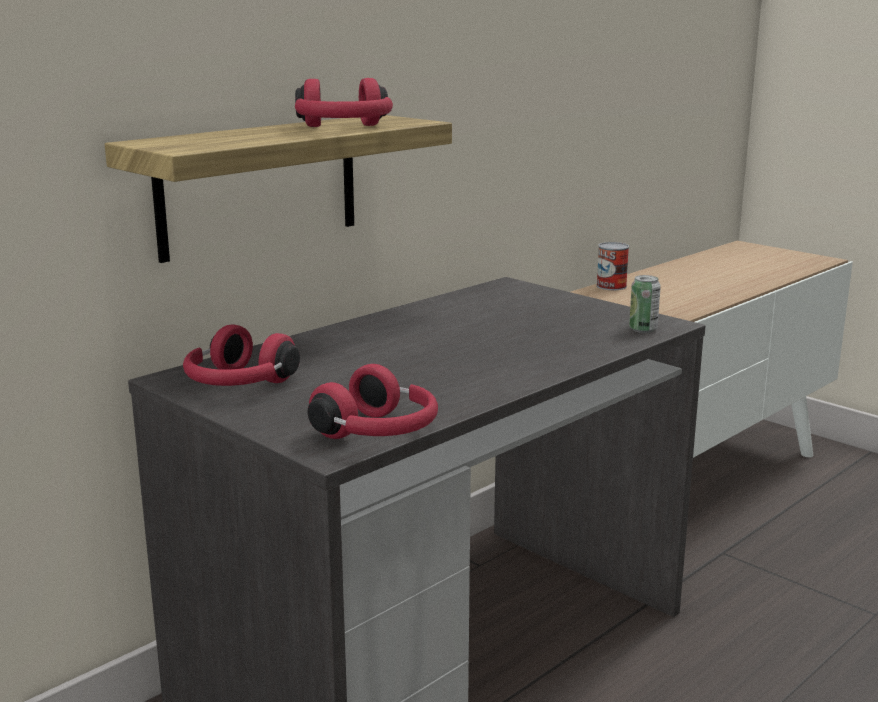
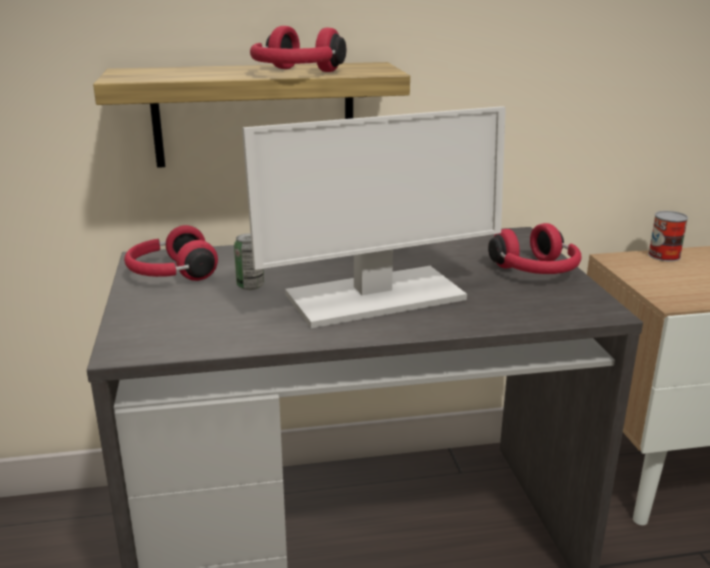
camera: 35 degrees right, 5 degrees up
red headphones [308,364,438,439] -> red headphones moved to [488,223,581,274]
can [629,275,661,333] -> can moved to [234,234,264,290]
none -> monitor [242,106,506,328]

